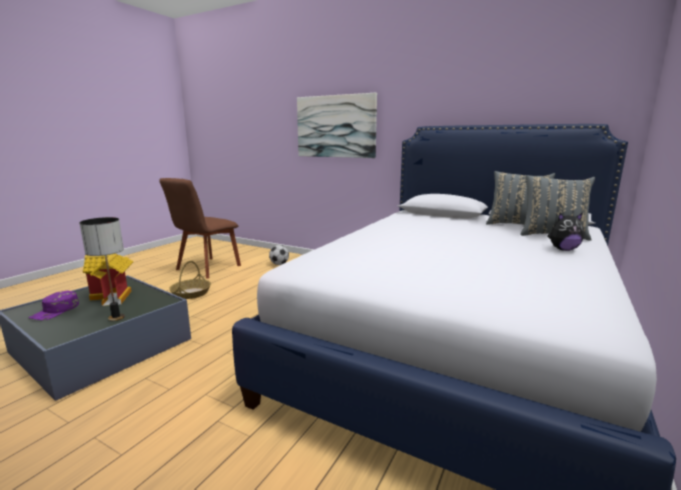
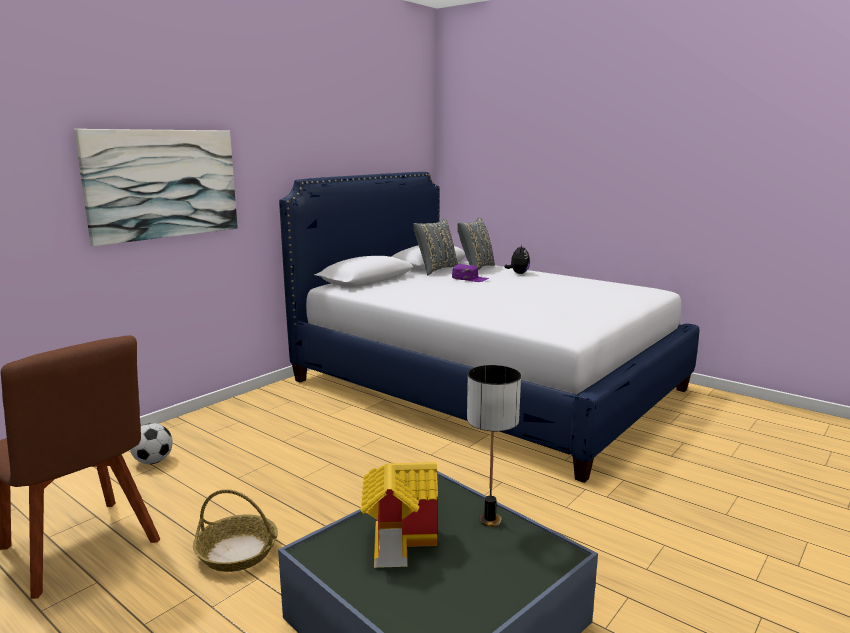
camera: 80 degrees left, 0 degrees up
purple cap [28,291,79,320] -> purple cap moved to [452,264,489,282]

